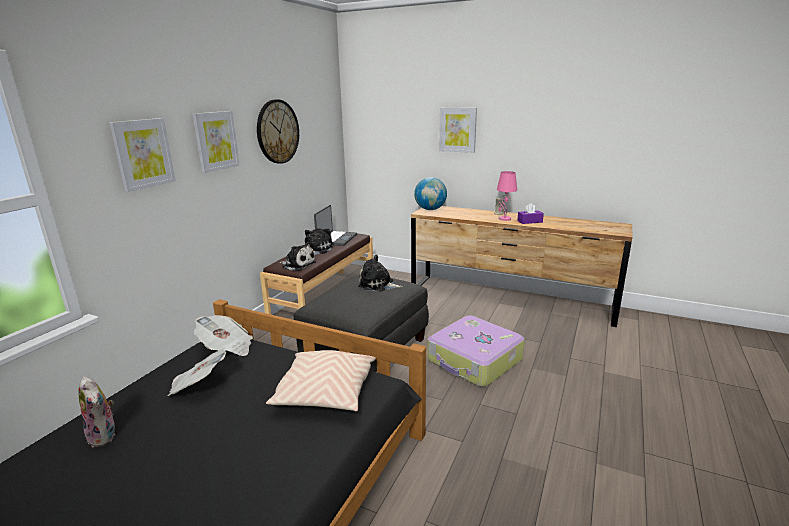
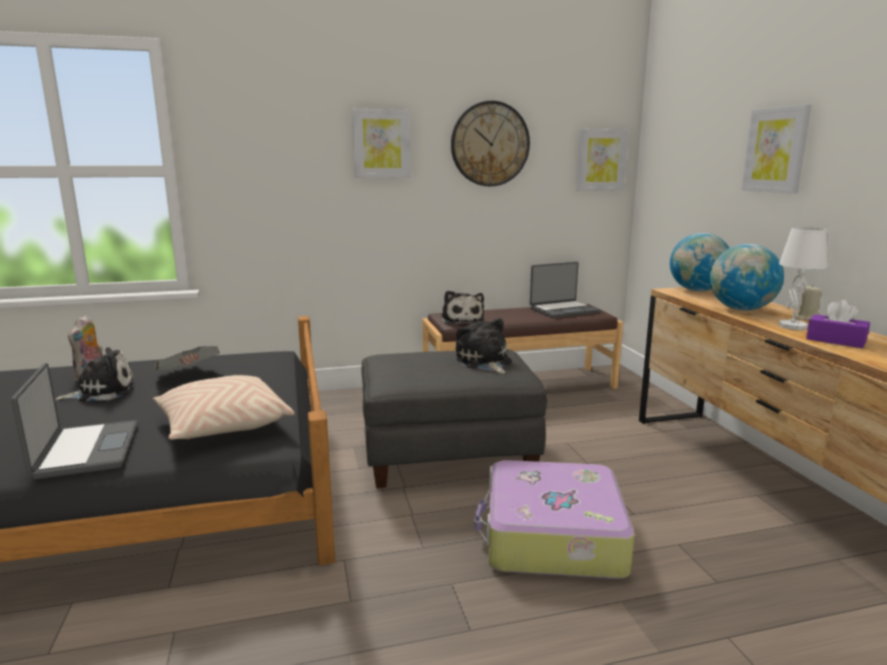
camera: 50 degrees right, 5 degrees down
picture [109,118,175,192] -> picture moved to [576,129,629,191]
newspaper [194,315,253,356] -> none
plush toy [305,228,333,255] -> plush toy moved to [55,347,133,402]
pink table lamp [497,171,517,221] -> white table lamp [779,227,828,330]
none -> laptop [11,363,138,479]
none -> globe [710,244,784,311]

